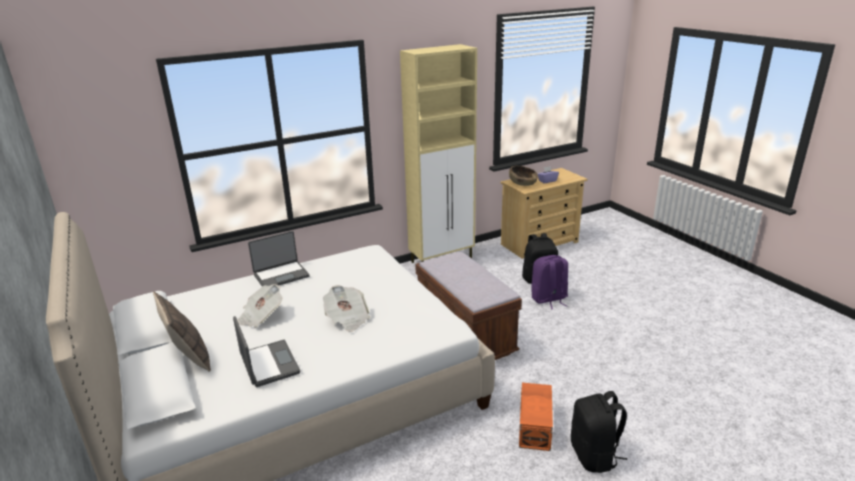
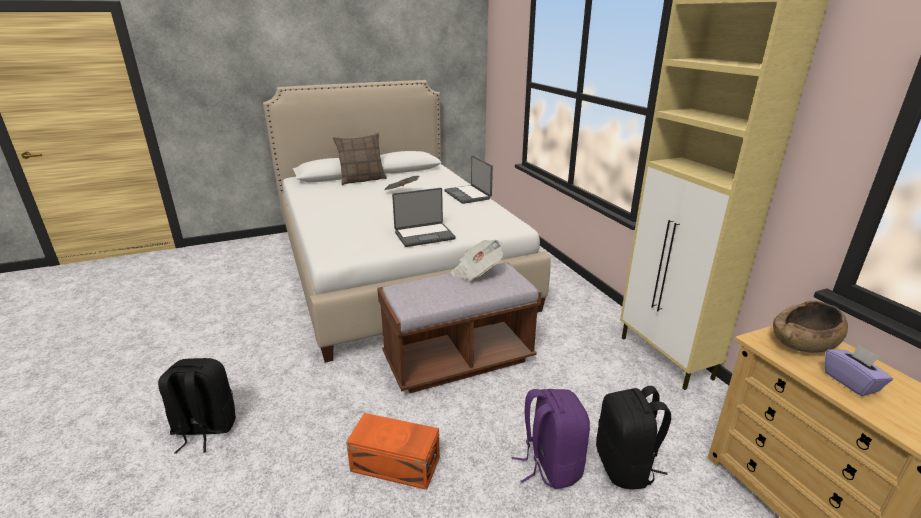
camera: 95 degrees right, 0 degrees up
laptop [233,316,300,387] -> laptop moved to [392,188,456,247]
newspaper [323,285,371,332] -> newspaper moved to [451,240,503,281]
orange storage box [519,383,553,451] -> orange storage box moved to [346,413,440,490]

